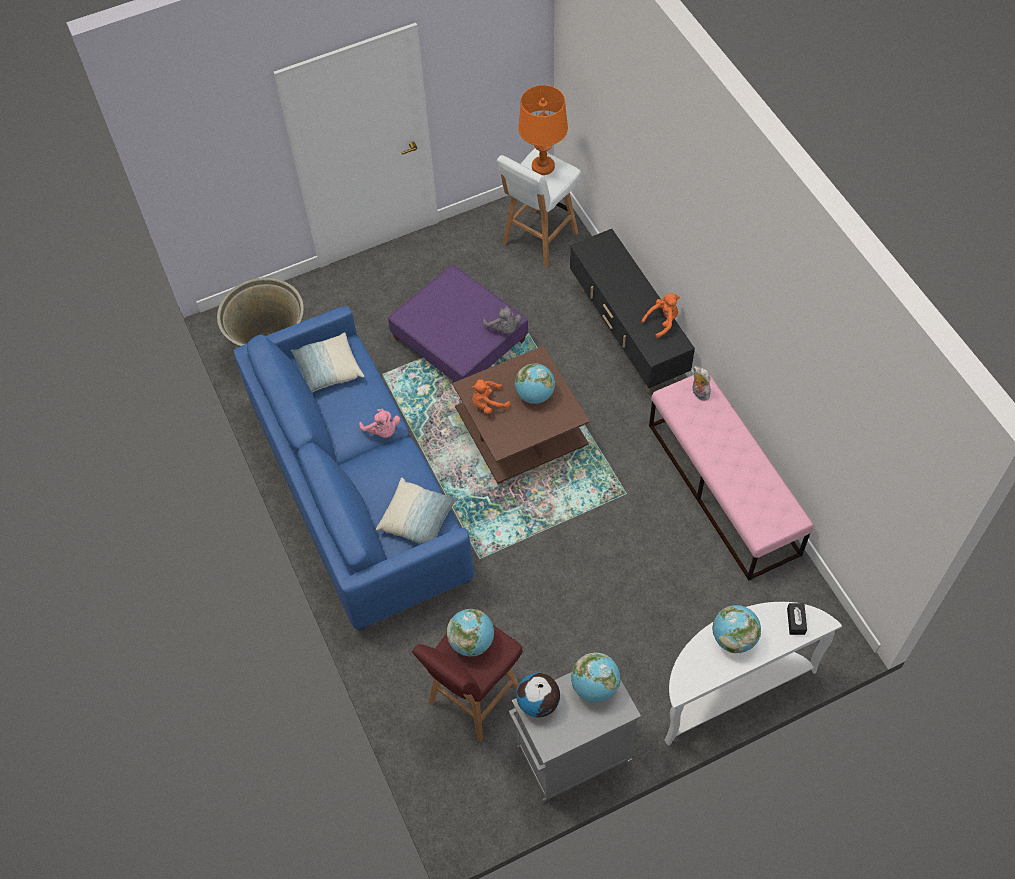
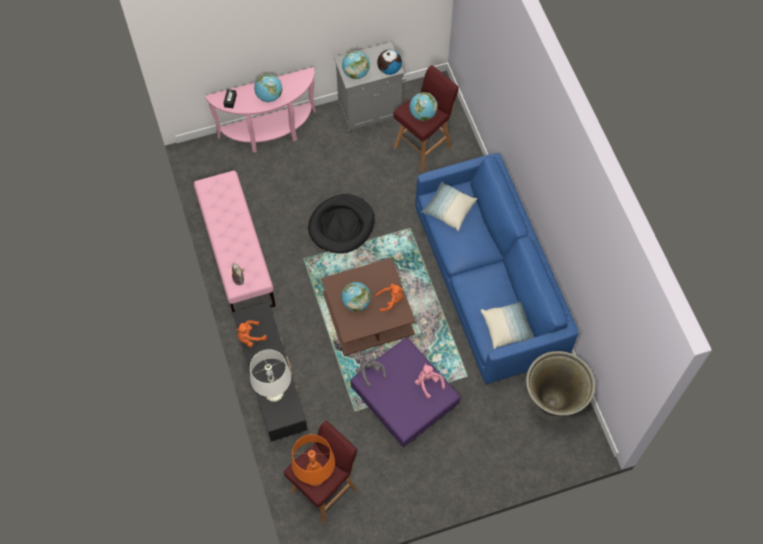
camera: 175 degrees left, 5 degrees up
pink plush toy [359,409,400,438] -> pink plush toy moved to [415,363,445,398]
white stool [497,148,581,267] -> red stool [284,421,357,524]
white console table [665,602,842,746] -> pink console table [205,67,316,152]
none -> white table lamp [250,349,291,403]
none -> black dog bed [308,194,375,254]

